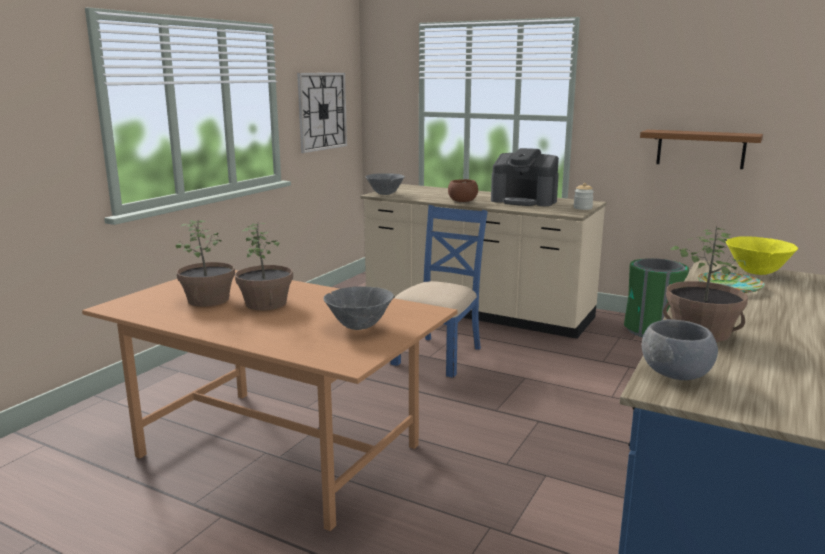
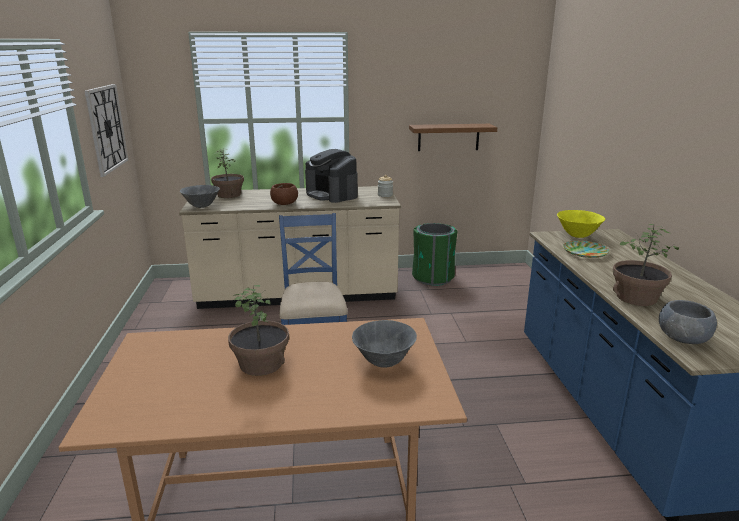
camera: 35 degrees left, 5 degrees up
potted plant [176,220,235,307] -> potted plant moved to [211,149,244,198]
coffee machine [491,148,559,206] -> coffee machine turned 60 degrees clockwise [305,149,358,203]

